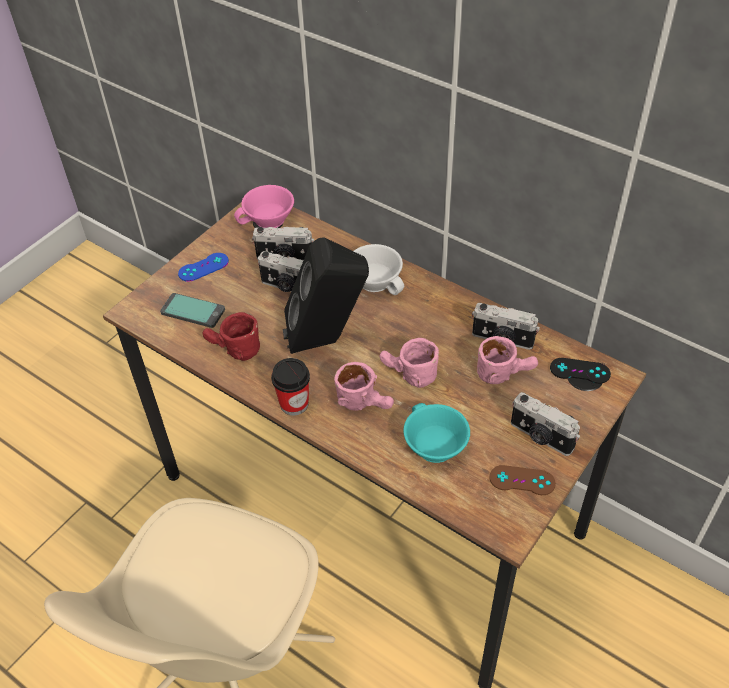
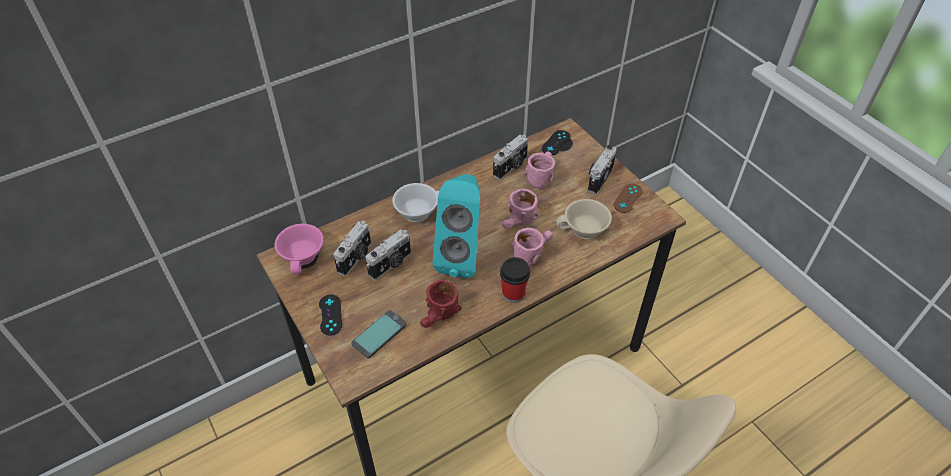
camera: 70 degrees left, 0 degrees up
blue game controller [178,253,229,282] -> black game controller [319,294,342,336]
black speaker [283,237,369,354] -> turquoise speaker [433,174,480,278]
turquoise cup [403,403,470,463] -> beige cup [556,199,612,239]
camera [511,392,580,456] -> camera turned 150 degrees clockwise [588,145,617,194]

